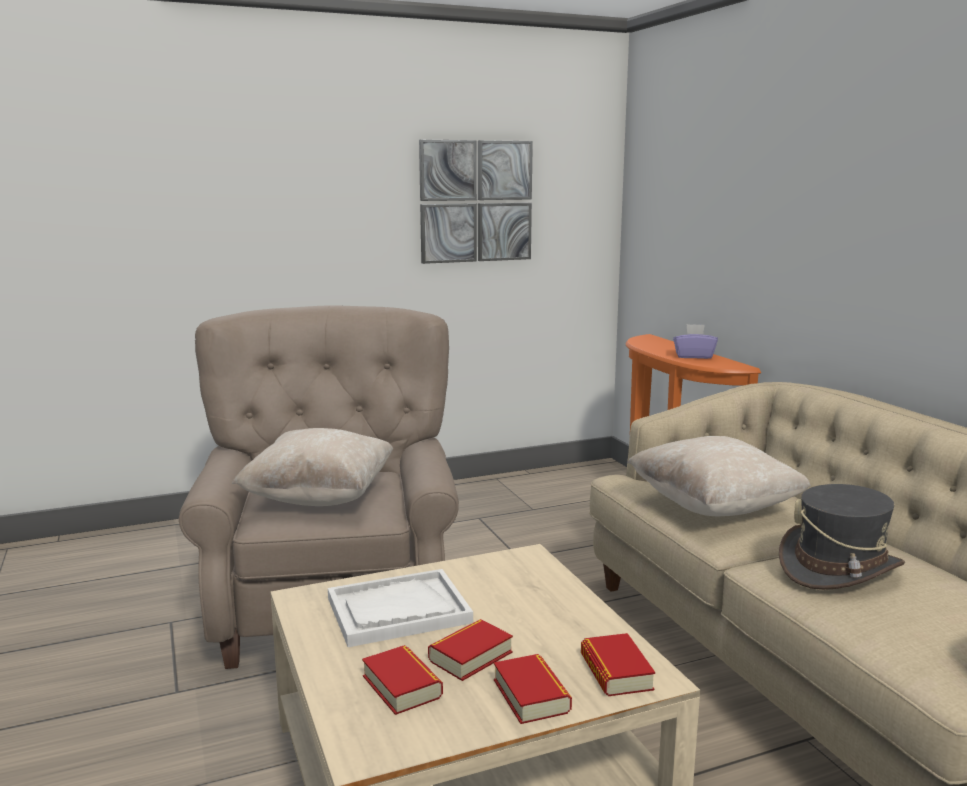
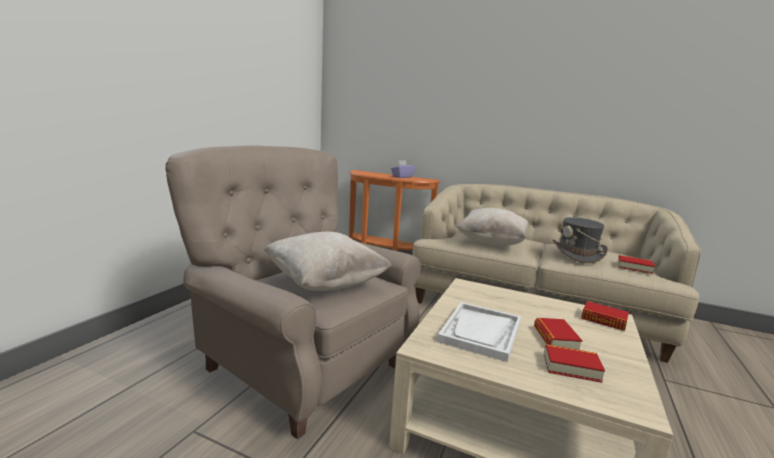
camera: 45 degrees left, 0 degrees up
picture [419,139,533,264] -> none
book [494,654,572,724] -> book moved to [617,255,655,274]

